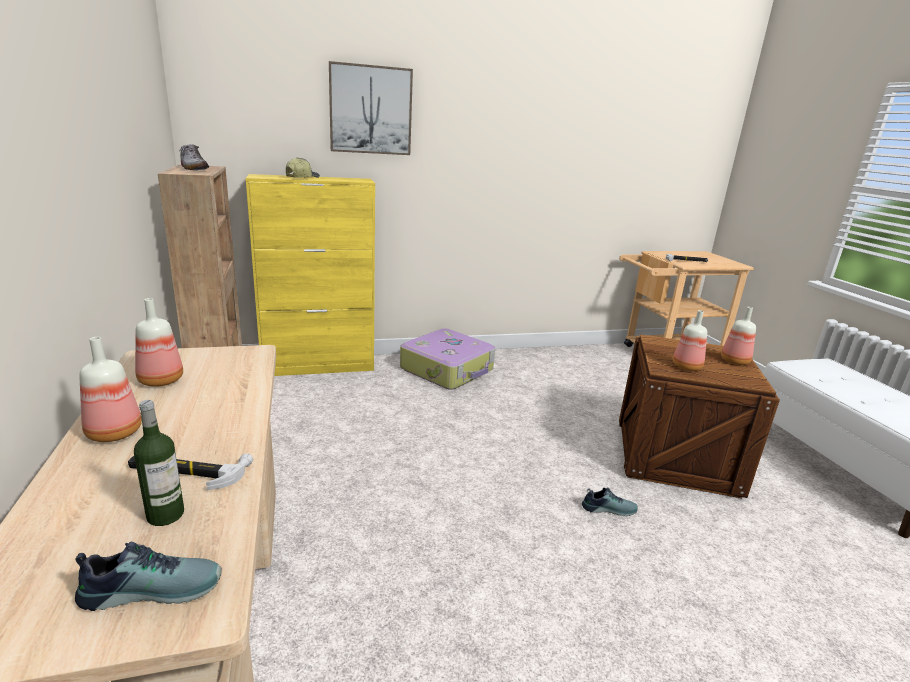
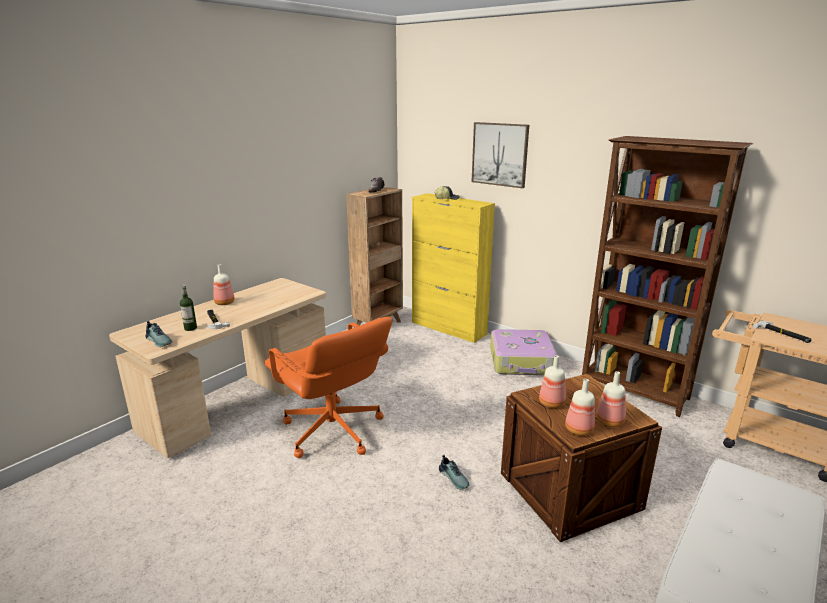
camera: 55 degrees right, 0 degrees up
bottle [135,298,183,387] -> bottle moved to [565,379,595,436]
none -> orange office chair [265,317,393,458]
none -> brown bookcase [582,136,753,417]

